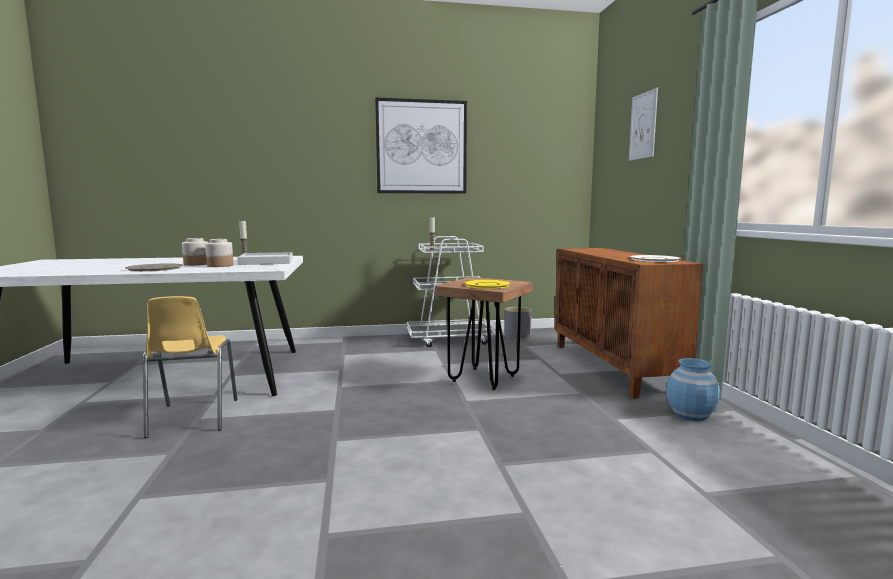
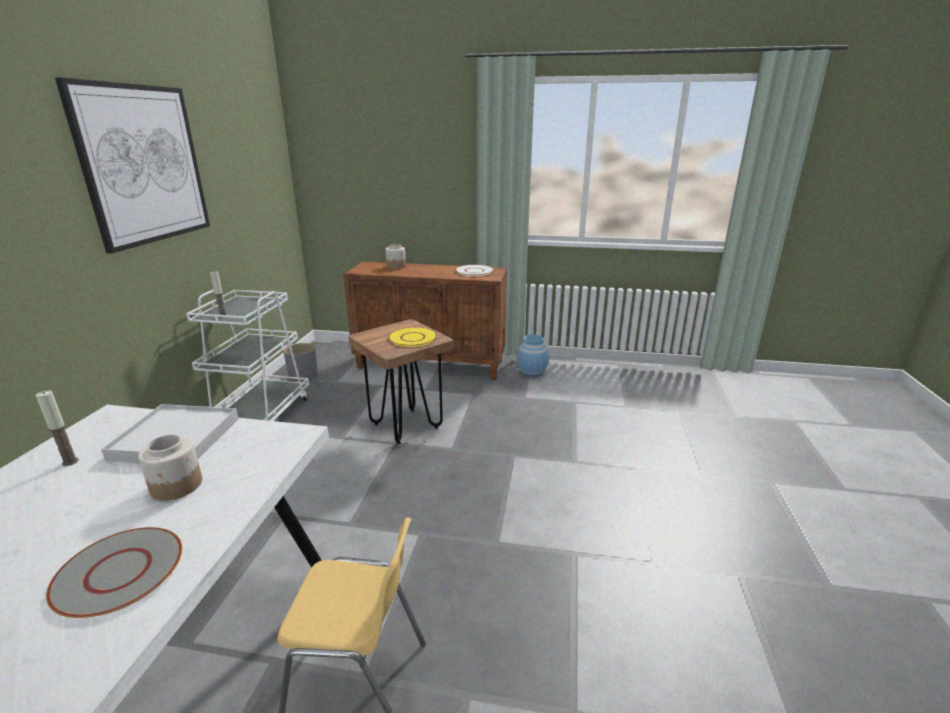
camera: 70 degrees left, 15 degrees up
jar [182,238,208,266] -> jar moved to [385,244,406,269]
picture [629,88,658,161] -> none

